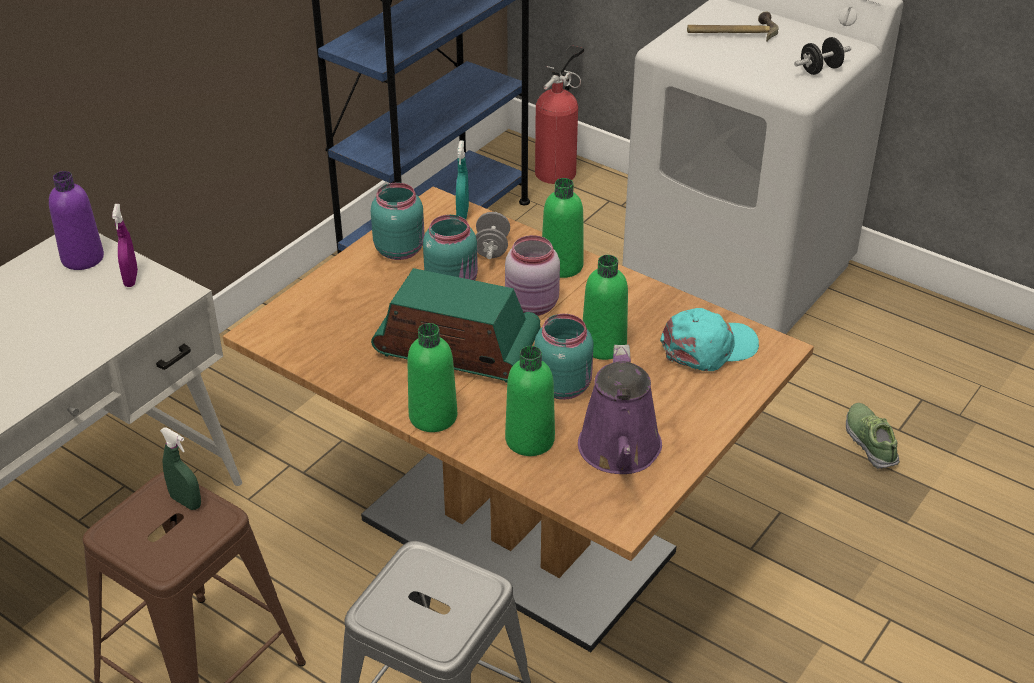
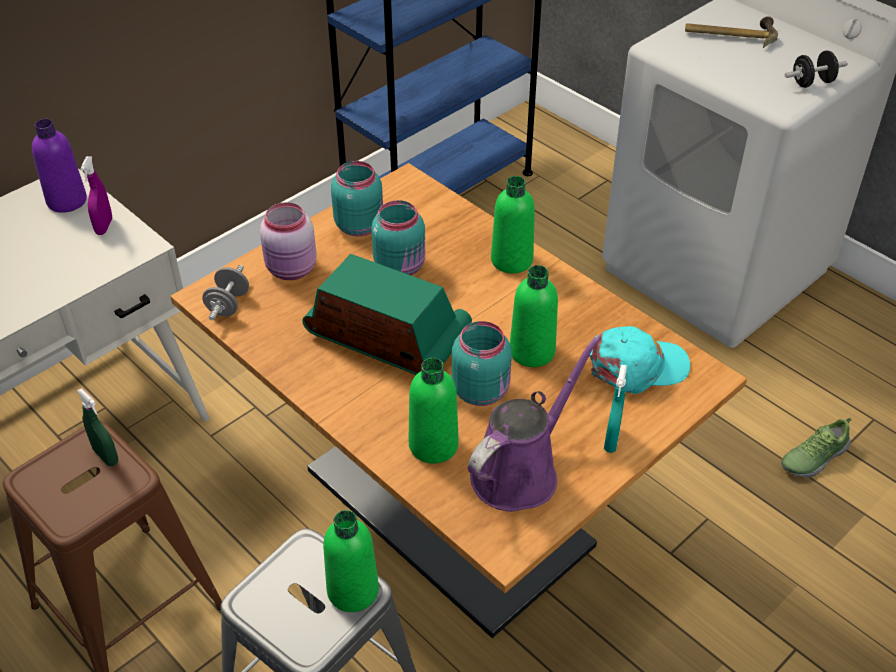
camera: 10 degrees right, 5 degrees up
green bottle [407,323,457,432] -> green bottle moved to [323,510,379,612]
turquoise spray bottle [456,140,469,219] -> turquoise spray bottle moved to [604,365,627,453]
grey dumbbell [476,212,510,259] -> grey dumbbell moved to [202,265,249,320]
pink jar [505,235,560,316] -> pink jar moved to [260,202,317,280]
fire extinguisher [535,45,584,184] -> none
purple watering can [578,345,662,474] -> purple watering can turned 150 degrees counterclockwise [468,335,601,512]
shoe [846,403,900,469] -> shoe turned 120 degrees counterclockwise [781,418,852,478]

